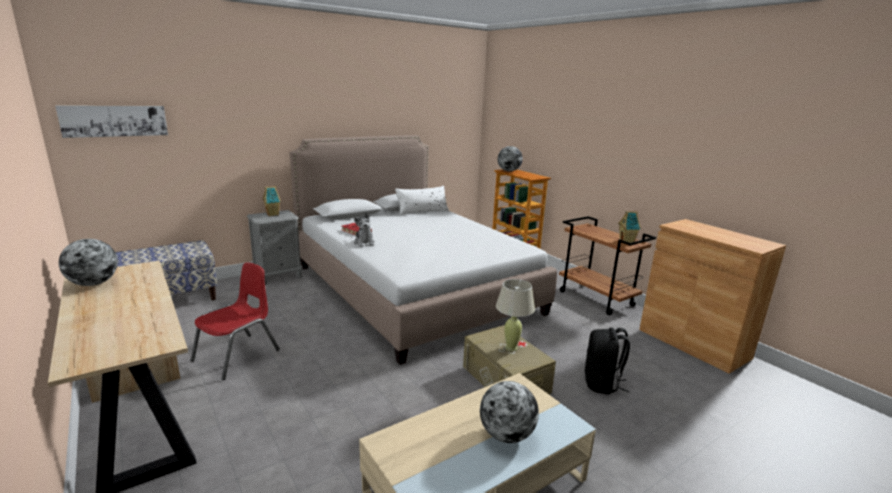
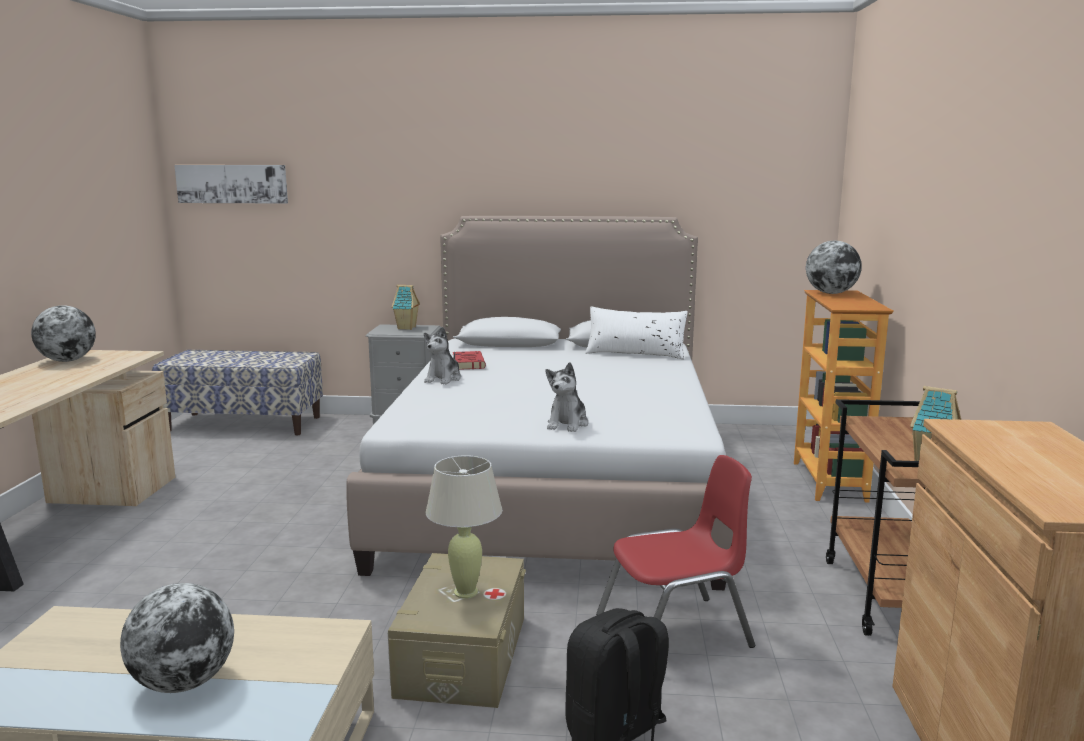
camera: 40 degrees right, 5 degrees down
red chair [190,262,280,380] -> red chair moved to [596,455,755,648]
none -> plush toy [546,362,588,432]

